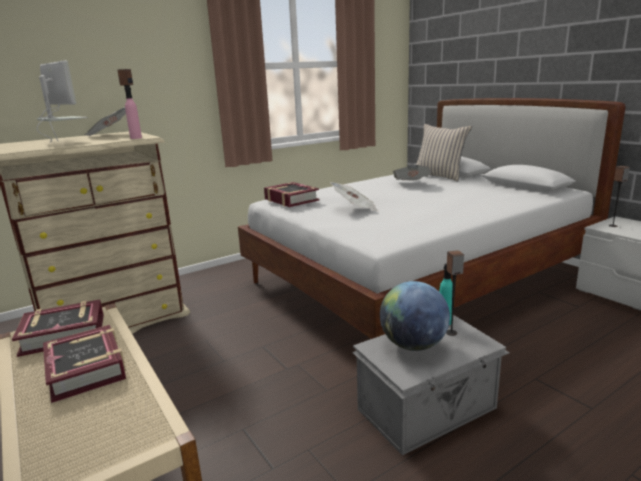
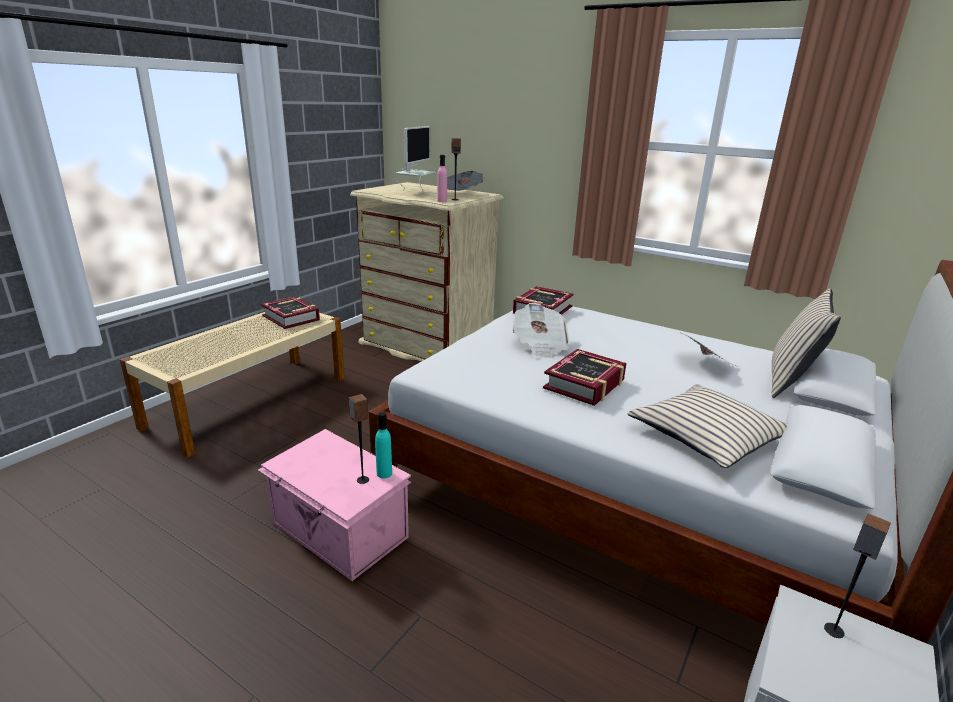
camera: 65 degrees right, 5 degrees up
book [43,325,126,403] -> book moved to [543,349,627,406]
grey storage box [352,315,510,455] -> pink storage box [258,429,411,581]
globe [380,281,450,351] -> none
none -> beige pillow [628,384,788,468]

